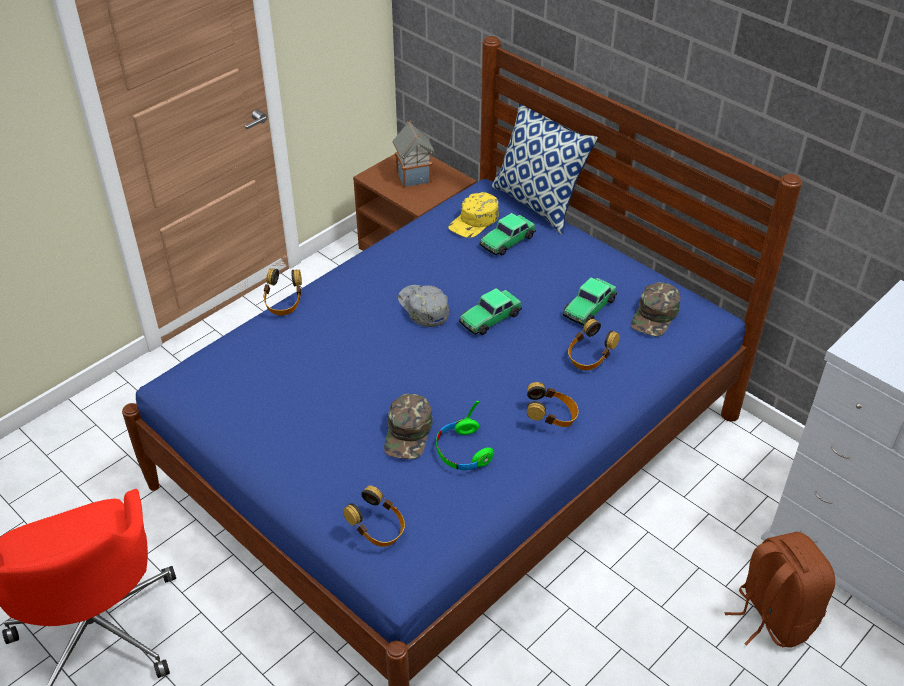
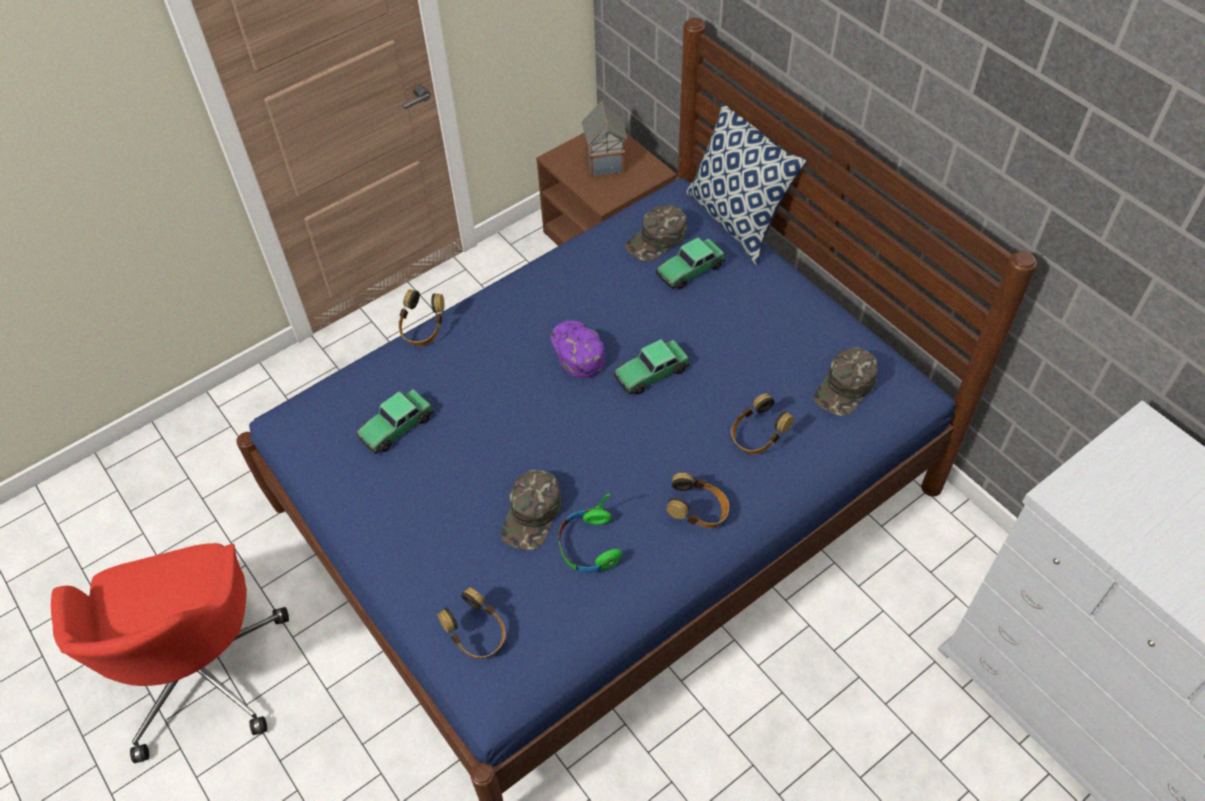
camera: 10 degrees right, 10 degrees up
grey cap [398,285,449,327] -> purple cap [551,320,605,378]
yellow cap [448,192,499,238] -> green cap [625,205,687,261]
toy car [563,277,617,326] -> toy car moved to [357,389,434,454]
brown backpack [724,532,835,648] -> none

